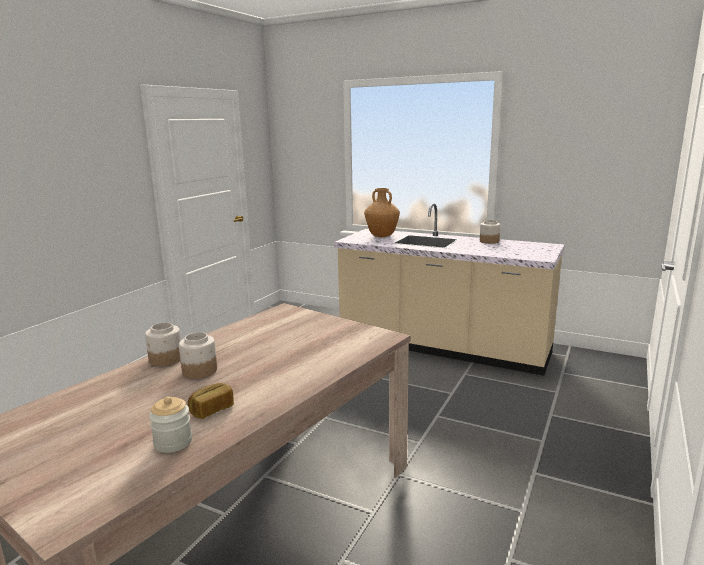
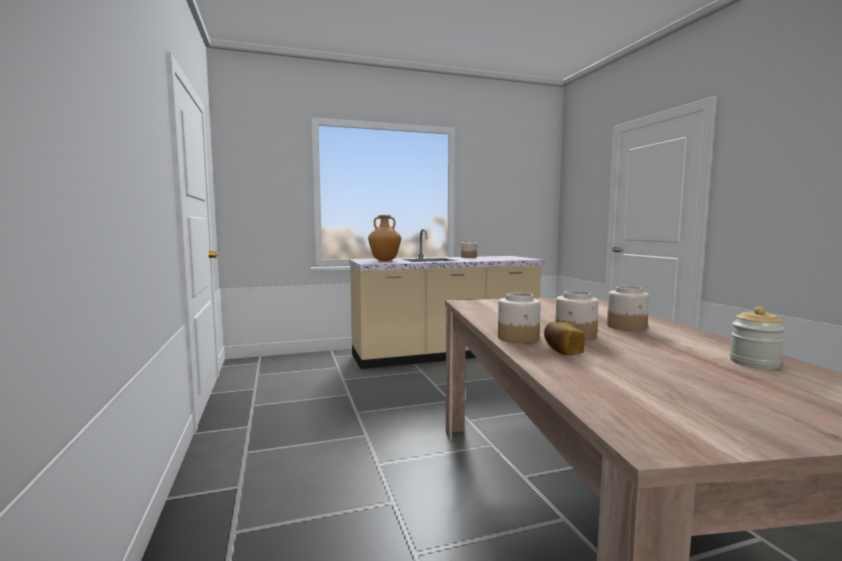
camera: 45 degrees left, 10 degrees down
bread [188,383,234,419] -> bread moved to [544,321,585,355]
none -> jar [607,286,649,331]

